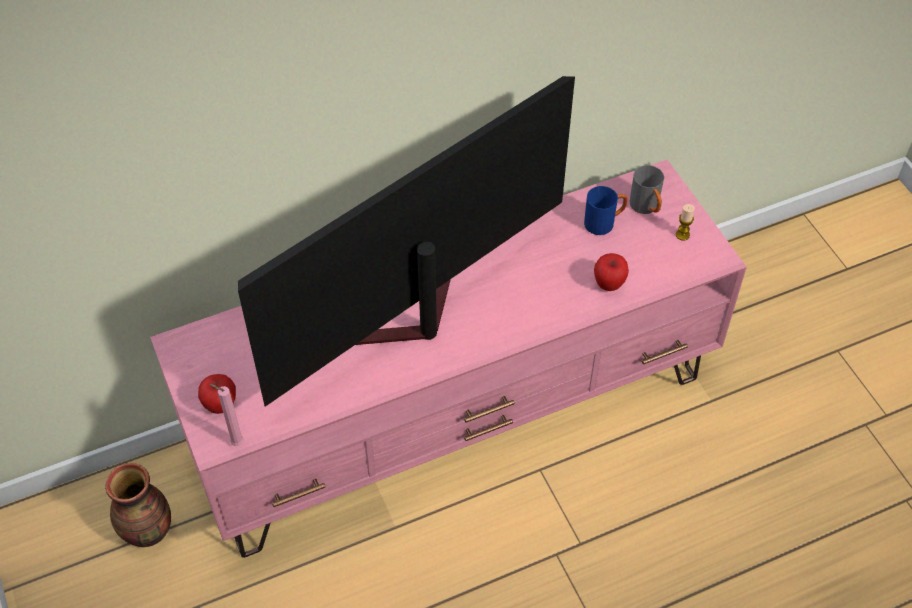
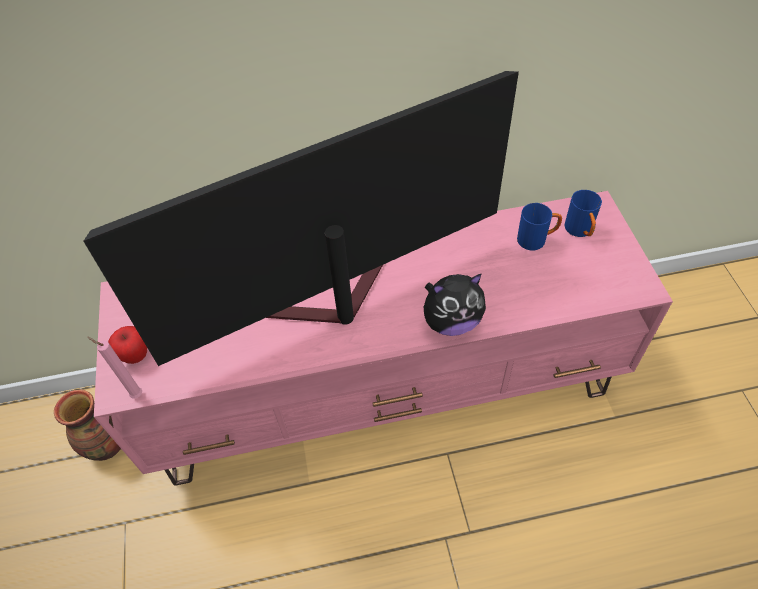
camera: 15 degrees right, 0 degrees up
apple [594,253,629,291] -> none
grey mug [630,165,664,214] -> blue mug [564,190,602,237]
candle [676,204,695,241] -> none
none -> plush toy [423,274,486,336]

